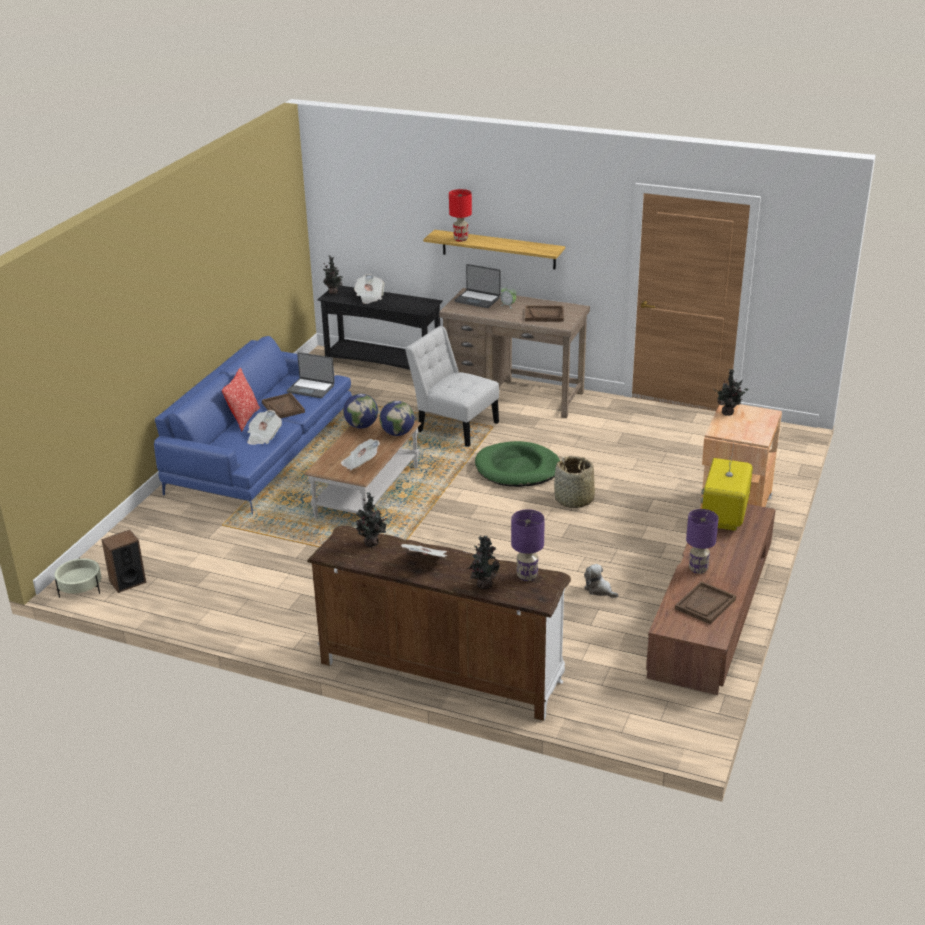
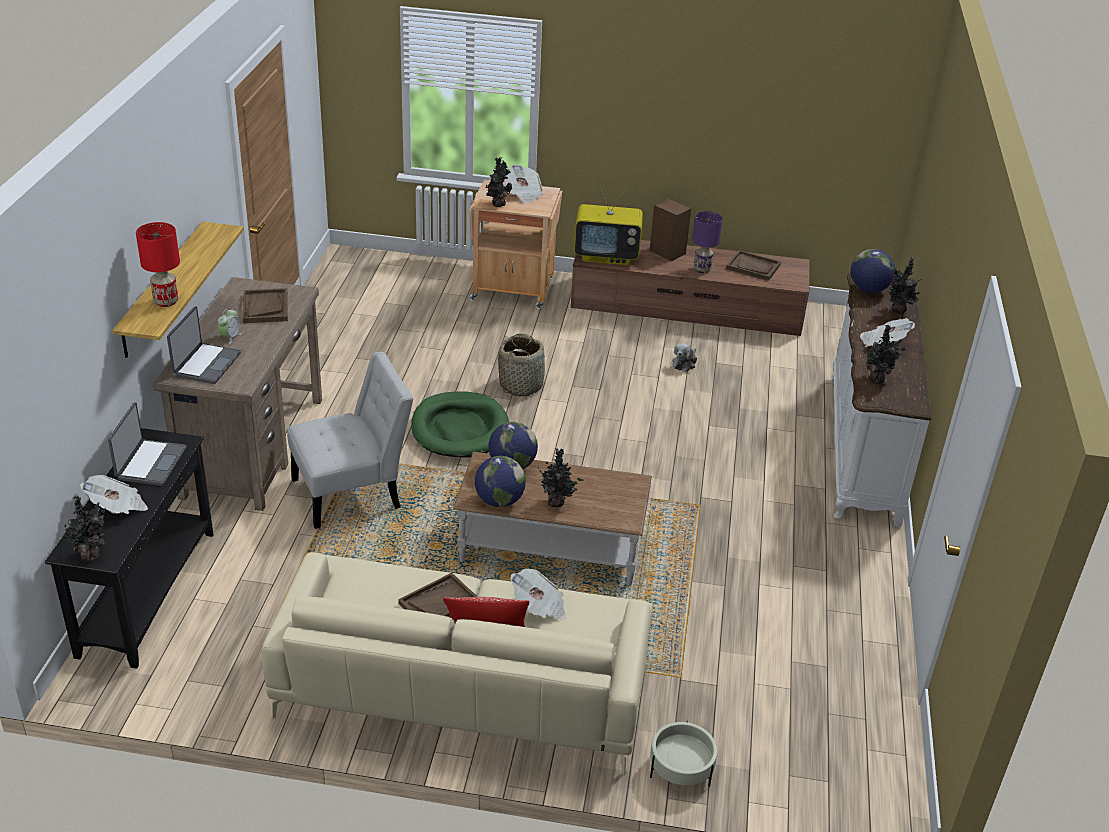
camera: 105 degrees left, 5 degrees up
beige planter [54,558,101,598] -> beige planter moved to [650,721,718,787]
speaker [101,530,146,593] -> speaker moved to [650,199,691,261]
blue sofa [154,336,352,514] -> beige sofa [262,552,652,775]
laptop [287,352,335,398] -> laptop moved to [108,402,187,486]
newspaper [341,439,380,471] -> newspaper moved to [505,164,543,204]
white chair [405,326,499,447] -> white chair turned 135 degrees counterclockwise [287,352,414,529]
purple table lamp [511,509,545,581] -> globe [851,249,895,293]
none -> potted plant [538,448,584,507]

